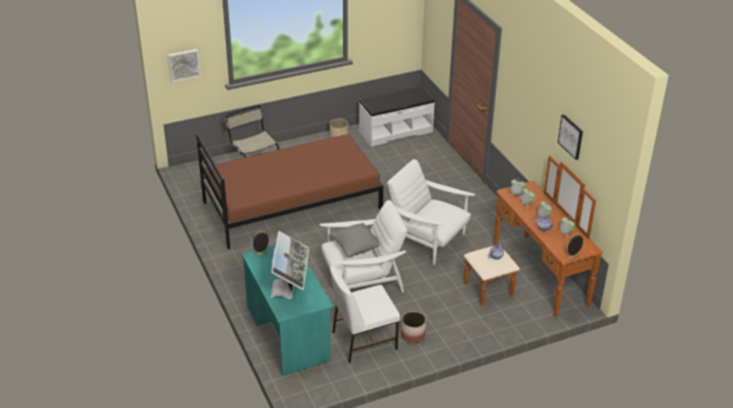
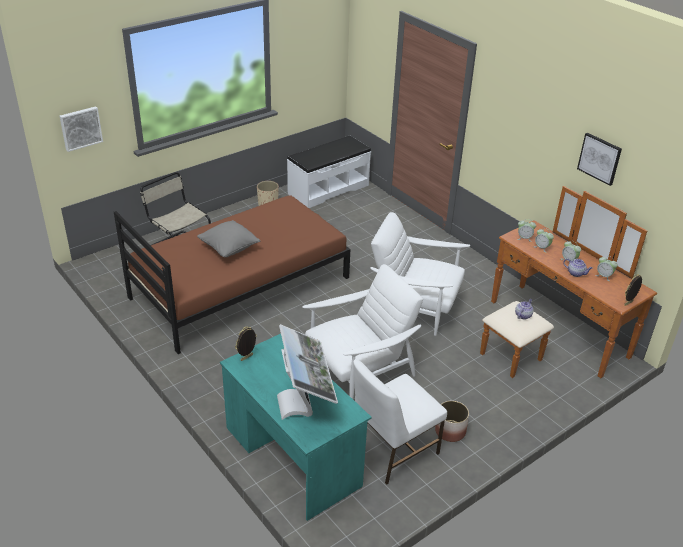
camera: 15 degrees left, 0 degrees up
grey pillow [330,223,380,257] -> grey pillow moved to [197,220,260,257]

